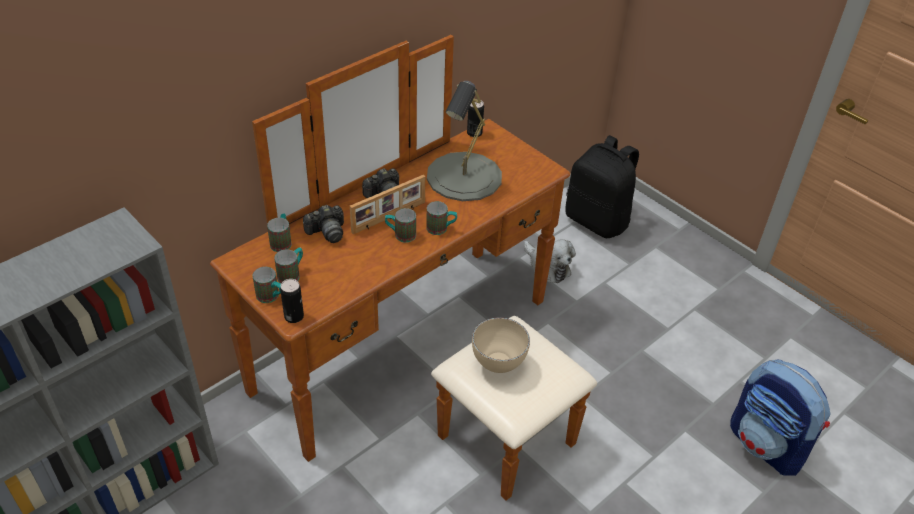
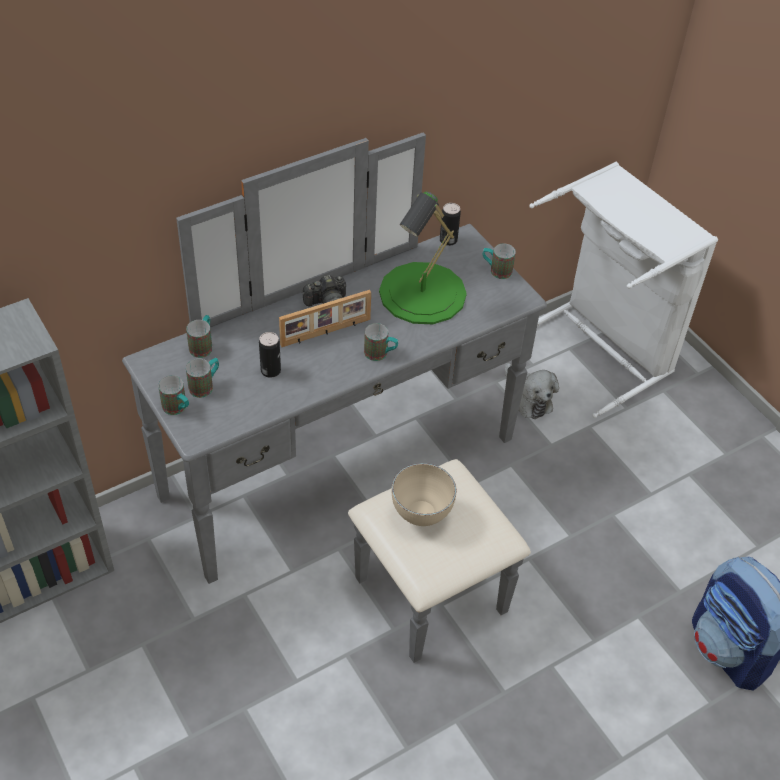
camera: 10 degrees right, 5 degrees up
brown dresser [210,35,597,501] -> grey dresser [122,132,547,663]
can [280,279,304,323] -> can moved to [259,332,281,378]
camera [303,205,344,243] -> none
mug [385,208,416,243] -> mug moved to [483,243,516,279]
grey table lamp [427,81,502,201] -> green table lamp [379,192,467,324]
black backpack [565,135,639,238] -> white laundry basket [529,162,718,418]

